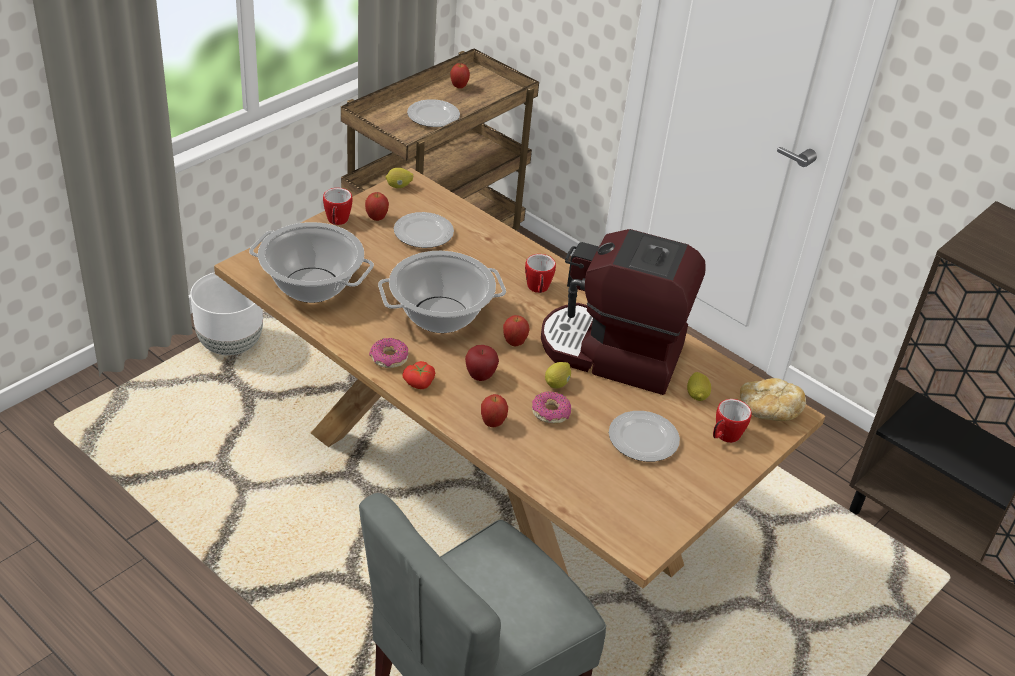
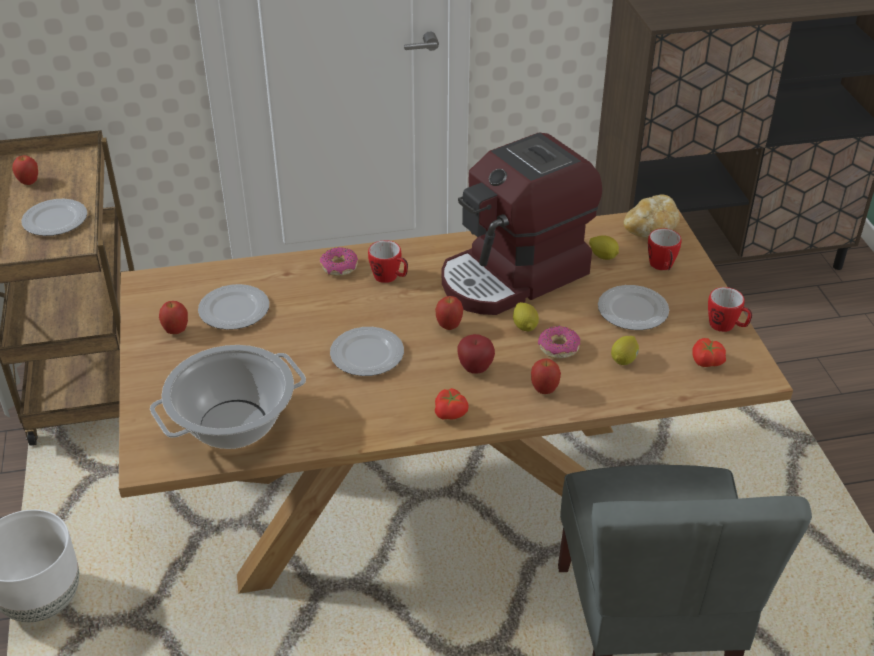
camera: 50 degrees left, 0 degrees up
mug [323,188,352,225] -> mug moved to [708,287,752,332]
donut [369,338,409,368] -> donut moved to [320,247,358,276]
cooking pot [378,251,506,333] -> plate [330,327,404,376]
lemon [385,168,413,188] -> lemon moved to [611,336,639,365]
none -> tomato [692,338,726,367]

